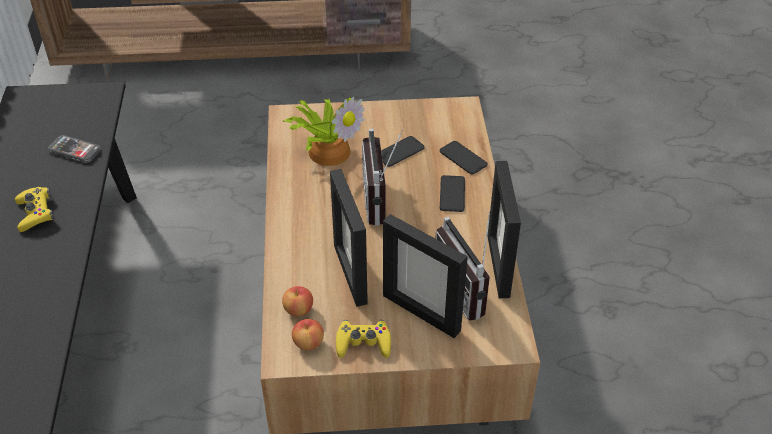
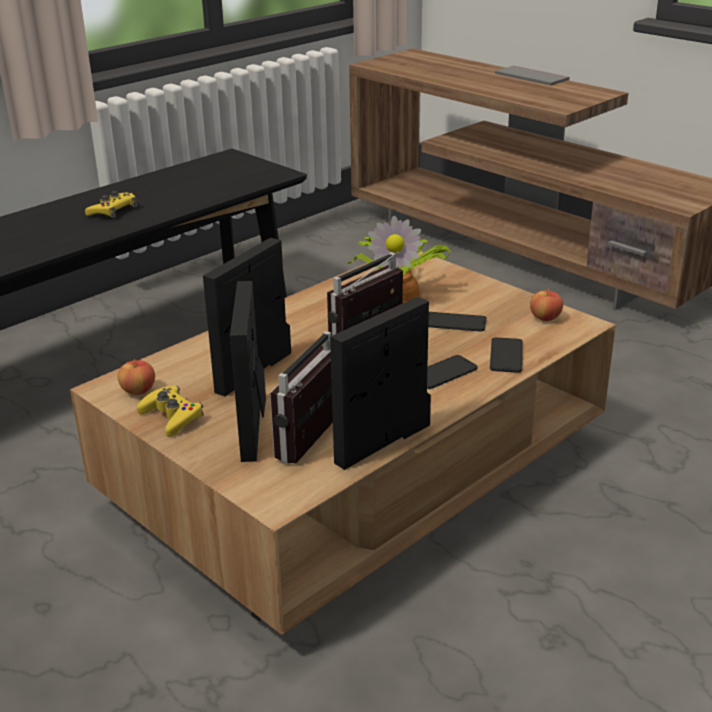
camera: 50 degrees right, 15 degrees down
phone [48,135,101,163] -> none
apple [282,286,313,316] -> apple moved to [530,288,563,321]

